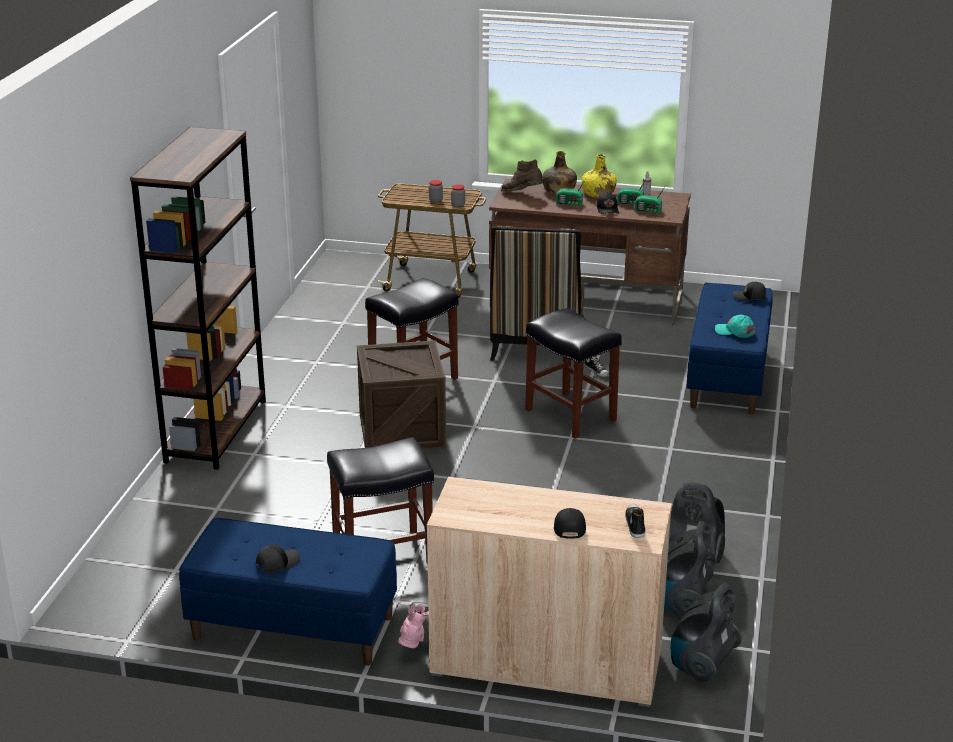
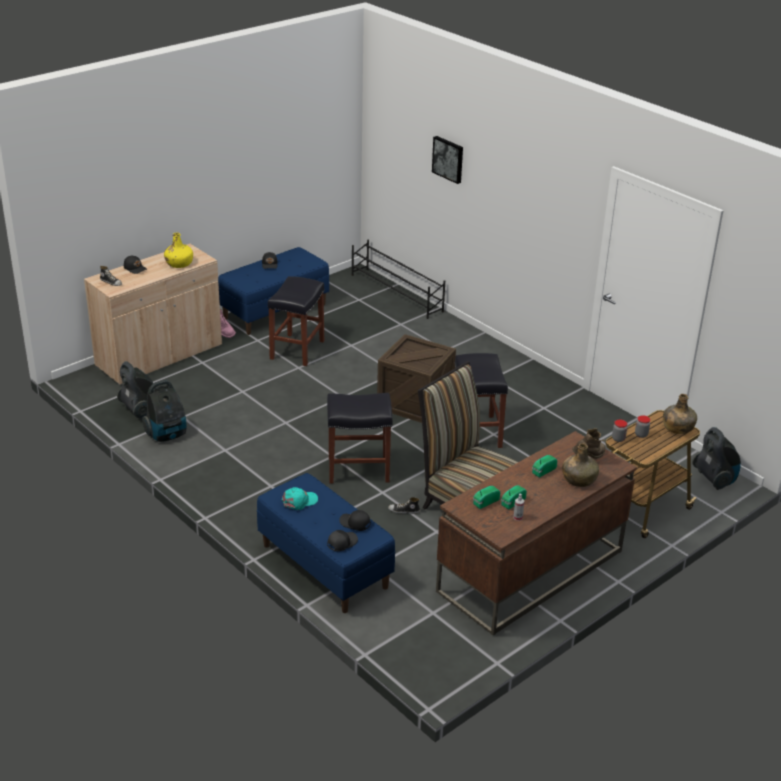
camera: 125 degrees right, 5 degrees up
brown bookcase [130,127,266,470] -> none
yellow bottle [582,154,617,198] -> yellow bottle moved to [164,233,193,268]
black cap [596,192,619,214] -> black cap moved to [339,510,371,531]
vacuum cleaner [671,583,742,683] -> vacuum cleaner moved to [692,427,741,490]
none -> black shoe rack [351,240,445,319]
none -> picture [432,136,463,184]
none -> green bottle [663,394,697,434]

